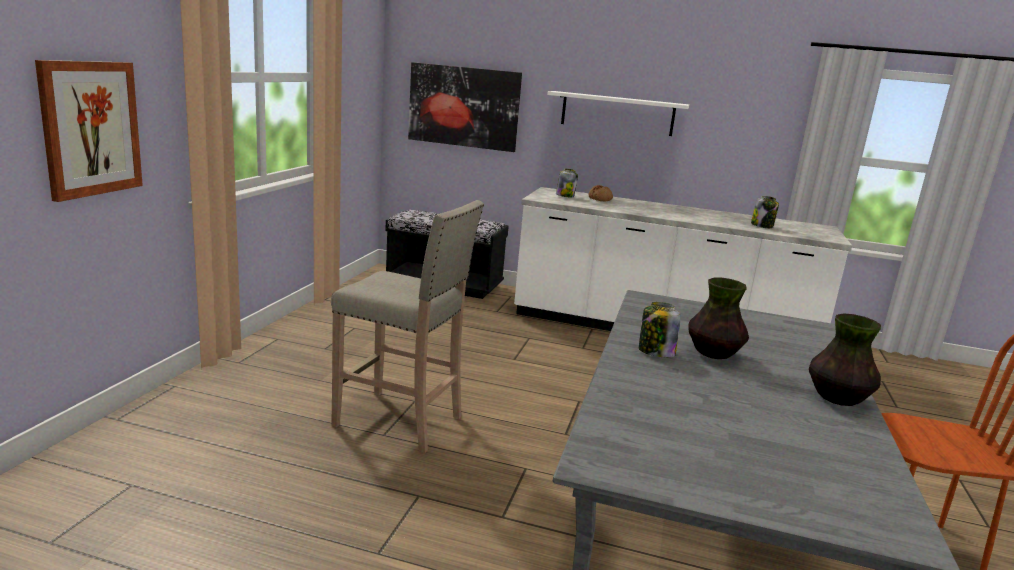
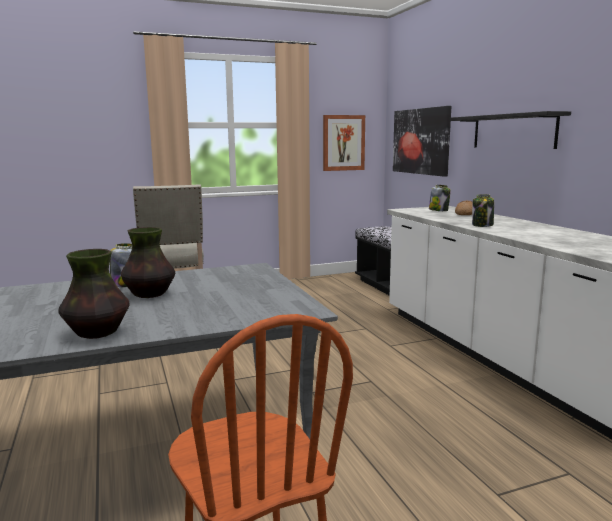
camera: 55 degrees right, 5 degrees down
picture [35,60,143,202] -> picture moved to [323,115,365,171]
white shelf [547,91,689,136] -> black shelf [449,111,571,149]
jar [751,196,779,228] -> jar moved to [472,194,494,227]

